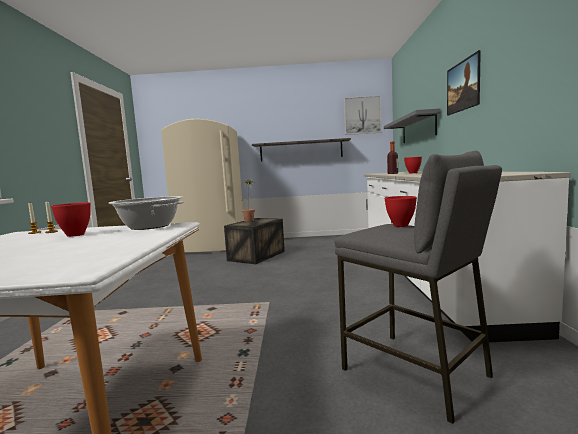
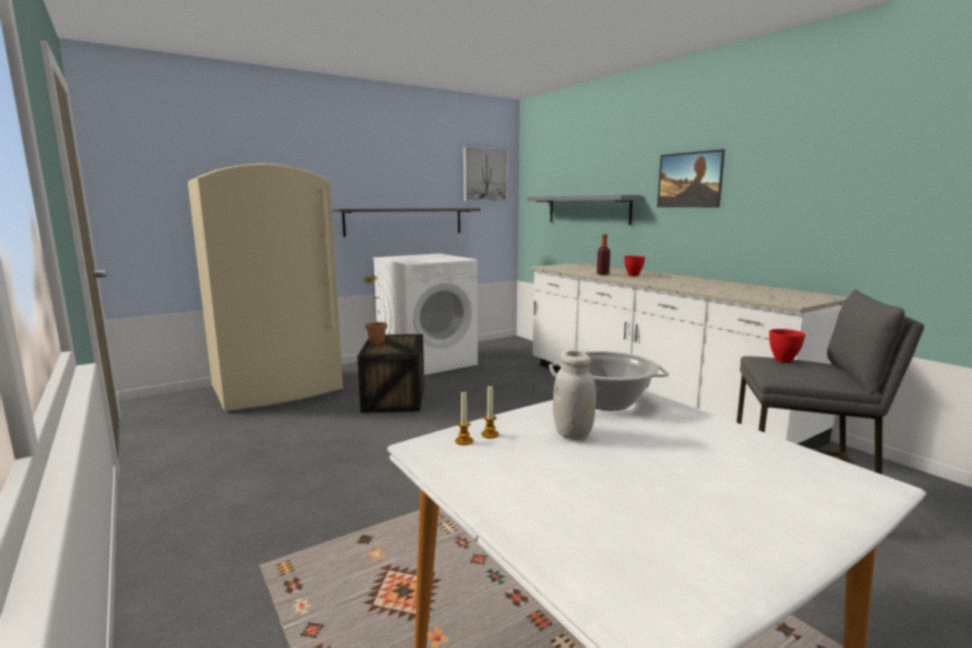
camera: 35 degrees left, 5 degrees up
red bowl [51,202,91,237] -> white jar [553,350,596,440]
none -> white washing machine [373,254,478,375]

